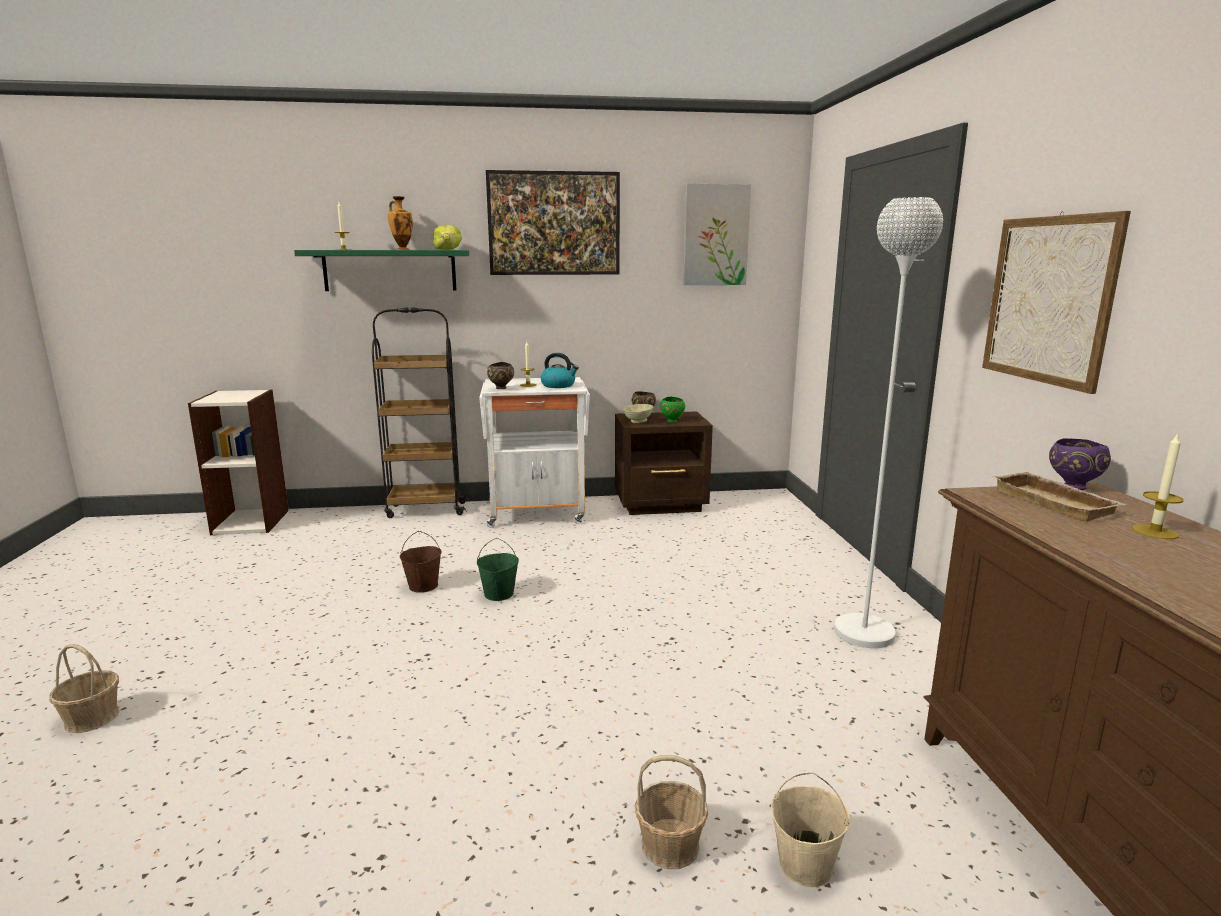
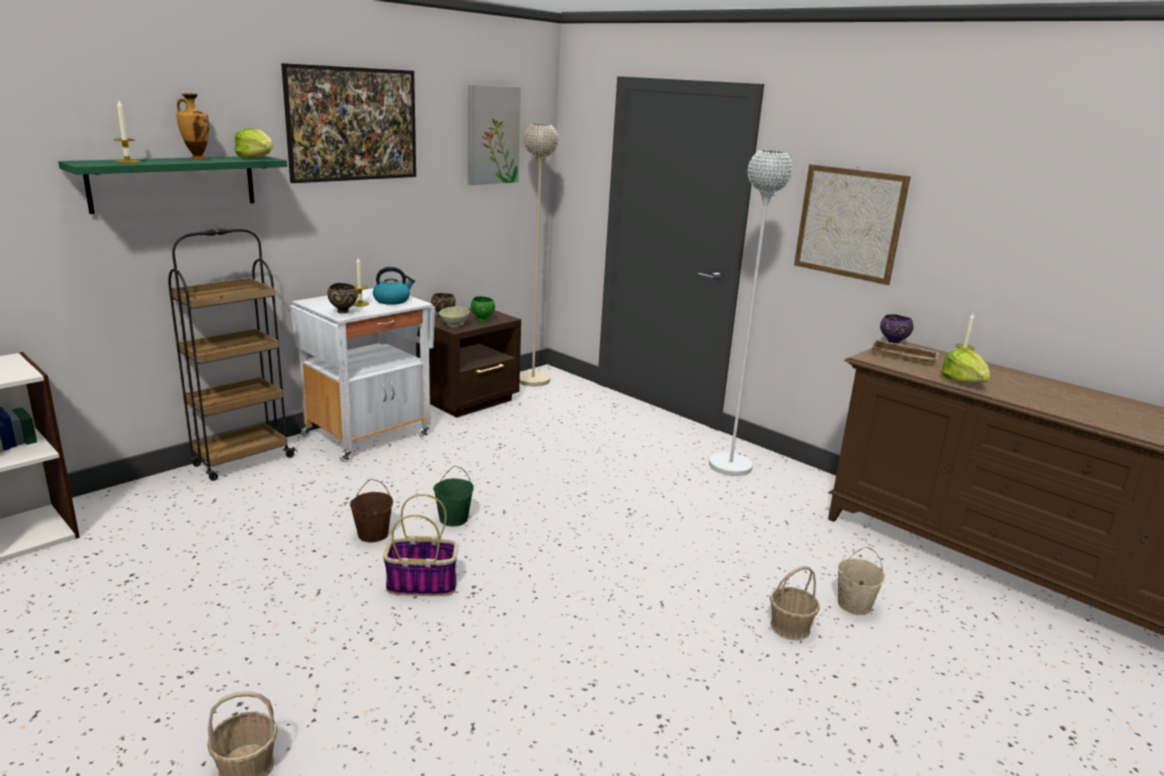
camera: 40 degrees left, 5 degrees up
none -> basket [383,494,458,596]
none -> beige floor lamp [520,124,558,386]
none -> lettuce [942,348,991,383]

